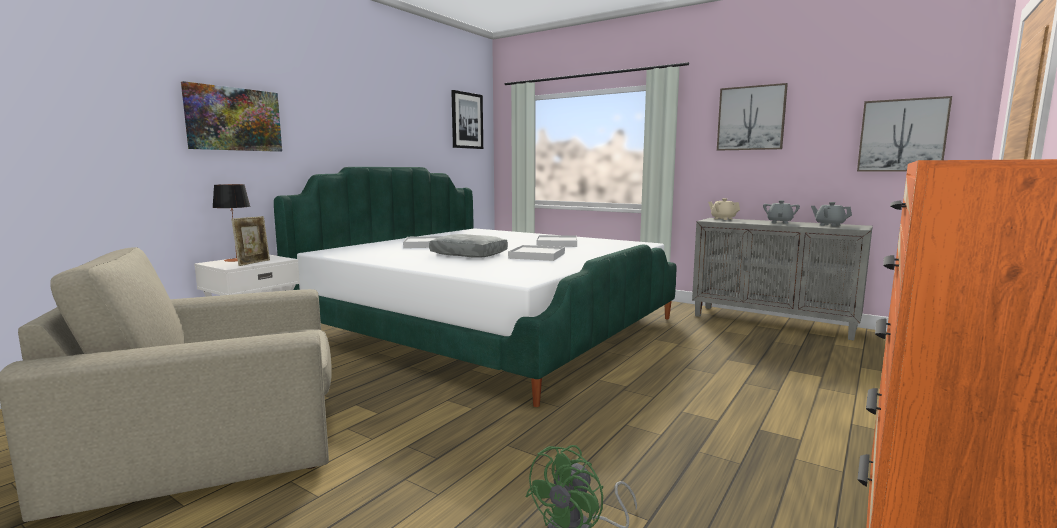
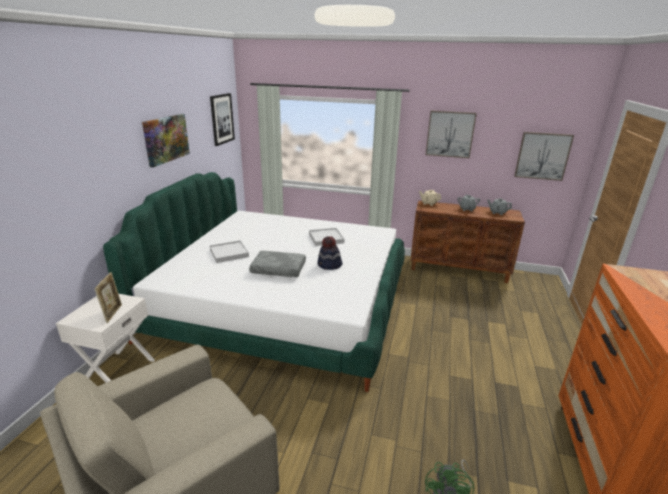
camera: 20 degrees left, 15 degrees up
picture [181,81,282,152] -> picture moved to [142,114,190,167]
table lamp [212,184,251,262] -> none
white tray [508,245,565,261] -> hat [317,236,343,270]
grey cabinet [692,218,873,340] -> brown cabinet [410,200,525,283]

